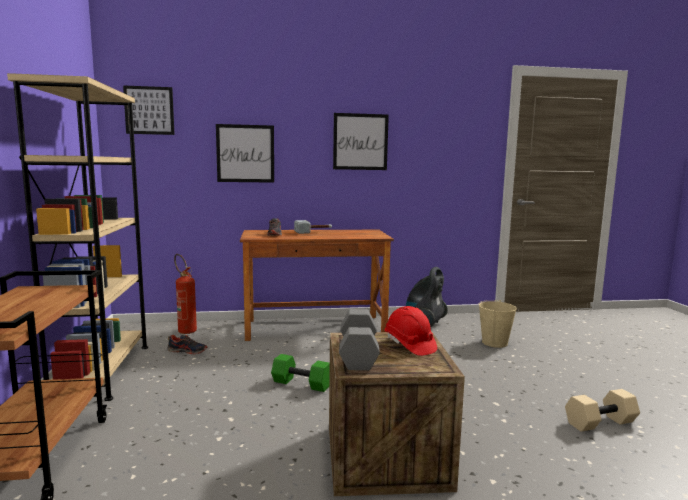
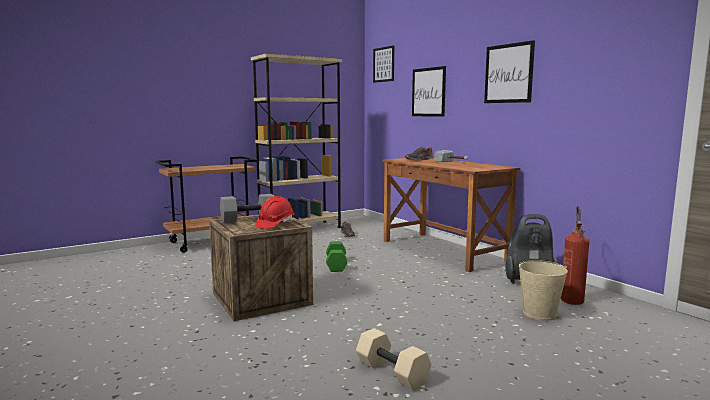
camera: 65 degrees right, 0 degrees up
fire extinguisher [174,254,197,334] -> fire extinguisher moved to [561,206,590,305]

